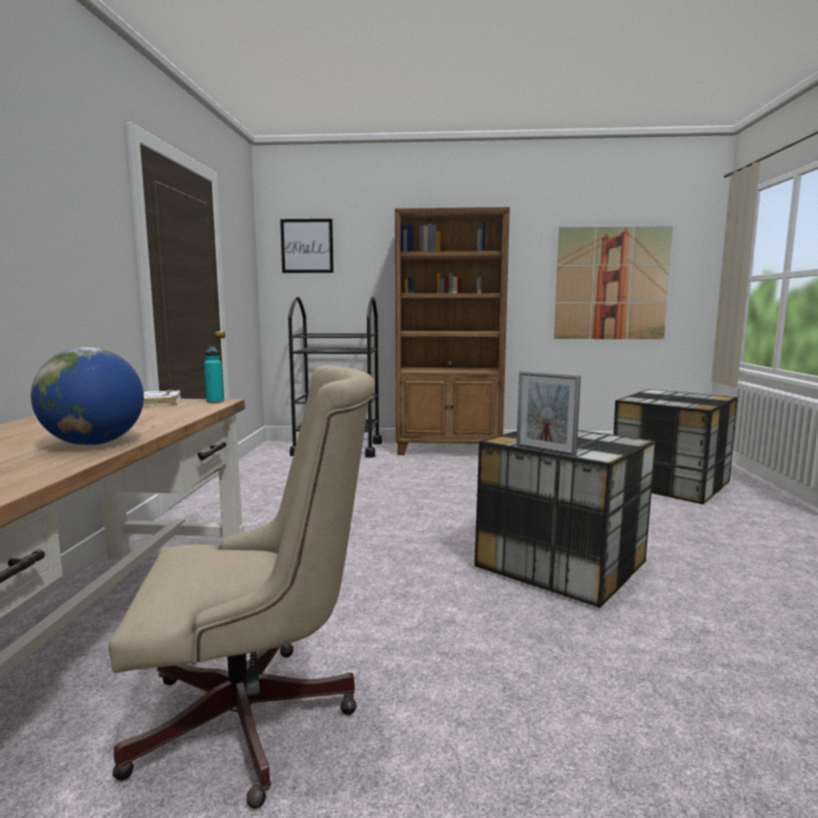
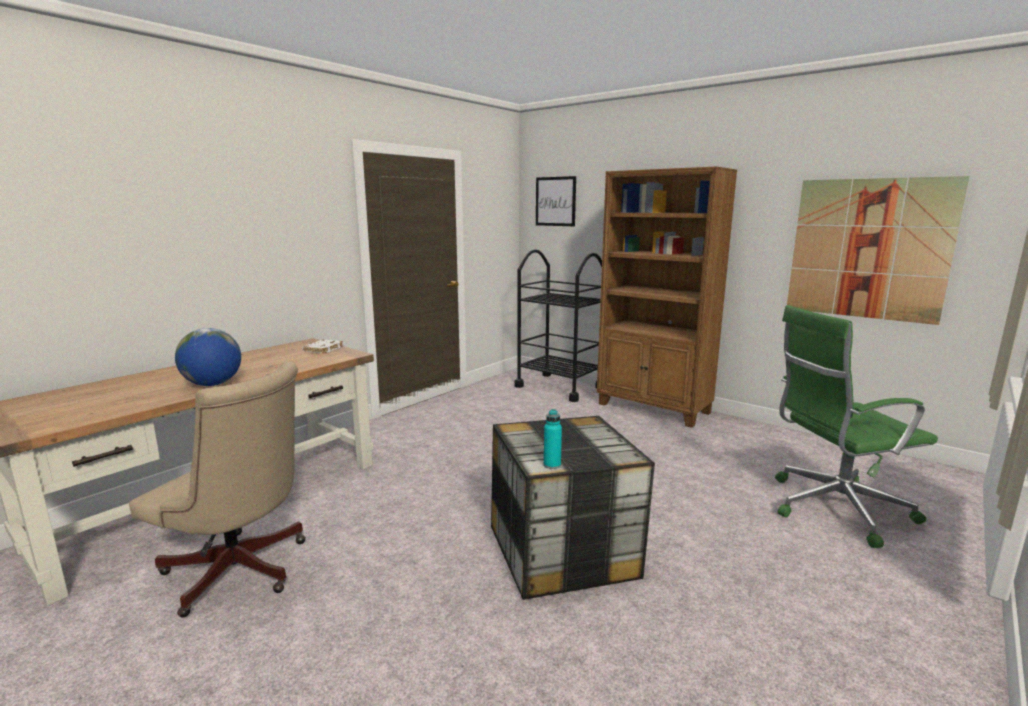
camera: 35 degrees right, 5 degrees up
turquoise bottle [204,346,224,403] -> turquoise bottle moved to [544,409,562,469]
picture frame [516,371,581,456] -> none
storage box [613,389,738,505] -> green office chair [775,305,938,548]

